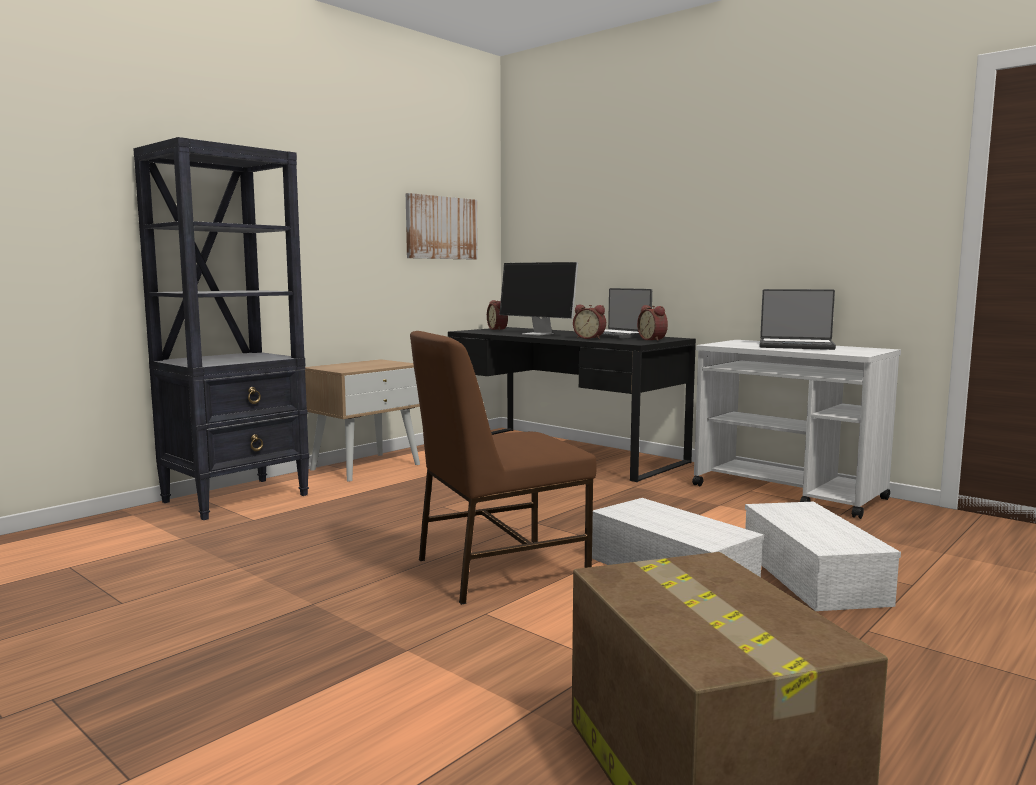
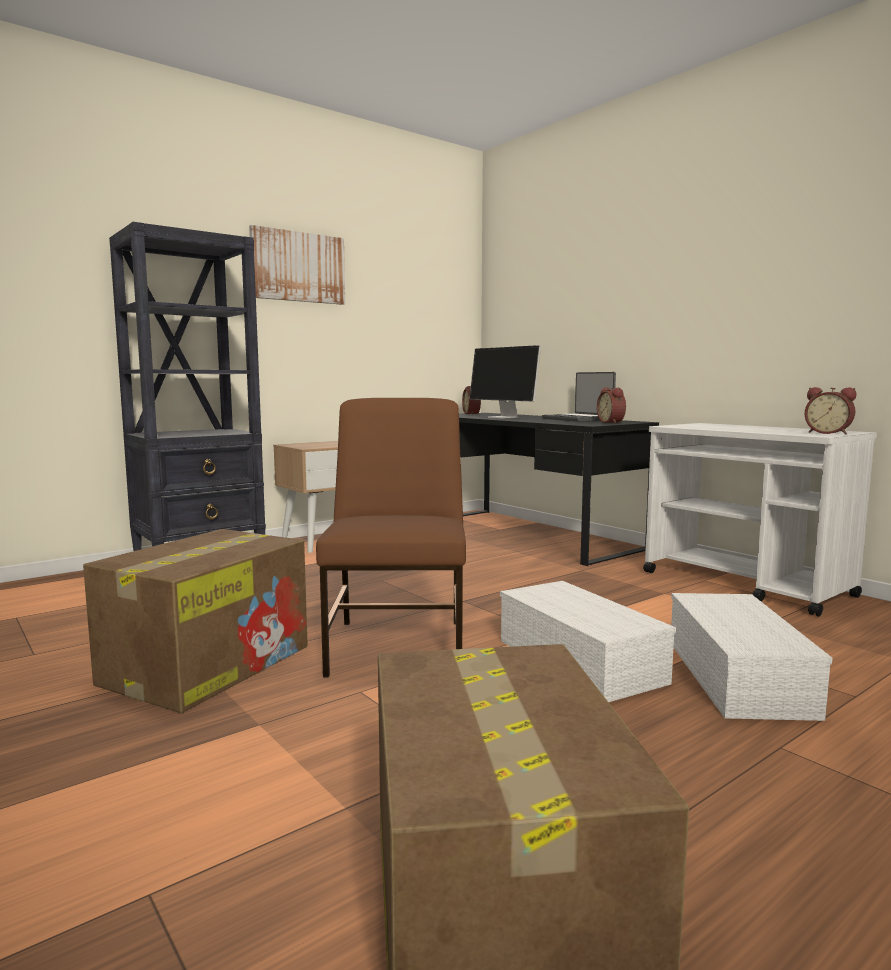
camera: 10 degrees right, 0 degrees up
picture [406,193,478,260] -> picture moved to [249,225,345,305]
brown chair [410,331,597,605] -> brown chair turned 105 degrees clockwise [316,398,466,677]
alarm clock [573,305,606,339] -> alarm clock moved to [805,387,856,434]
laptop [760,289,836,350] -> none
none -> cardboard box [83,529,308,713]

